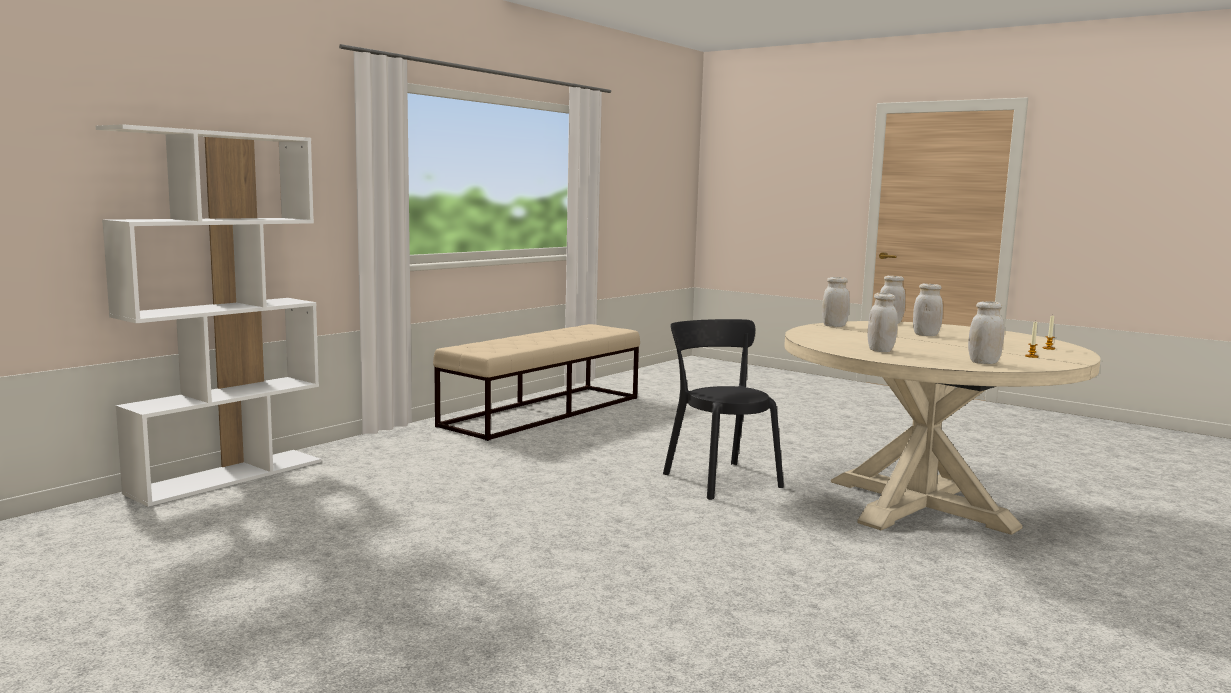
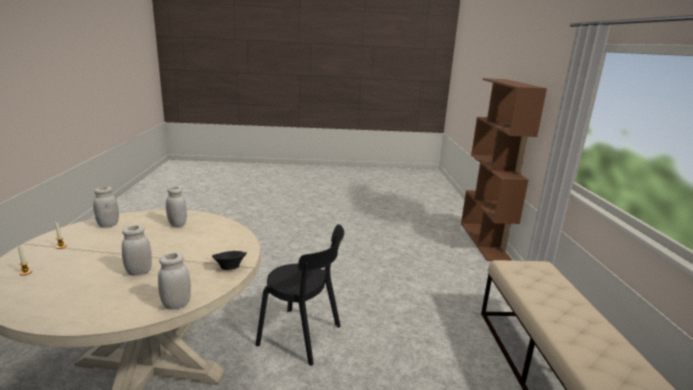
camera: 140 degrees right, 10 degrees up
white bookcase [96,124,321,507] -> brown bookcase [461,78,547,261]
white jar [822,277,850,327] -> black bowl [212,251,247,270]

